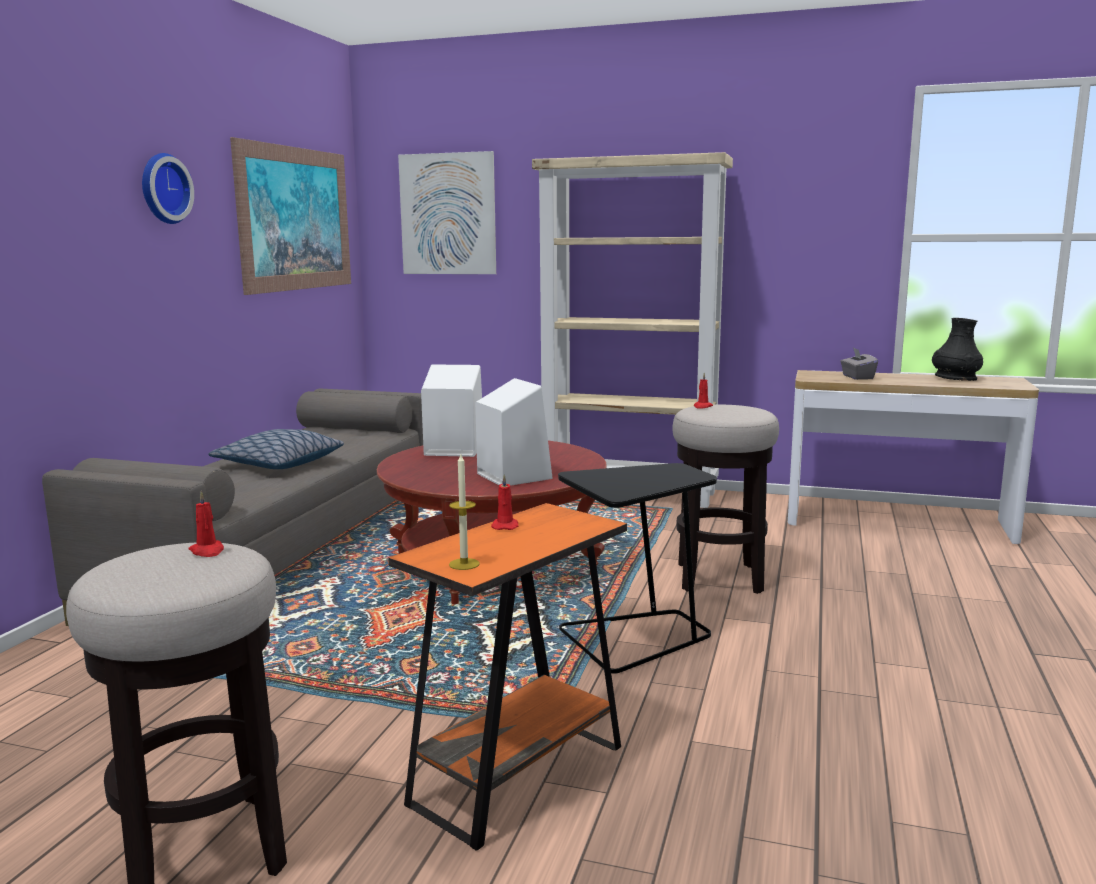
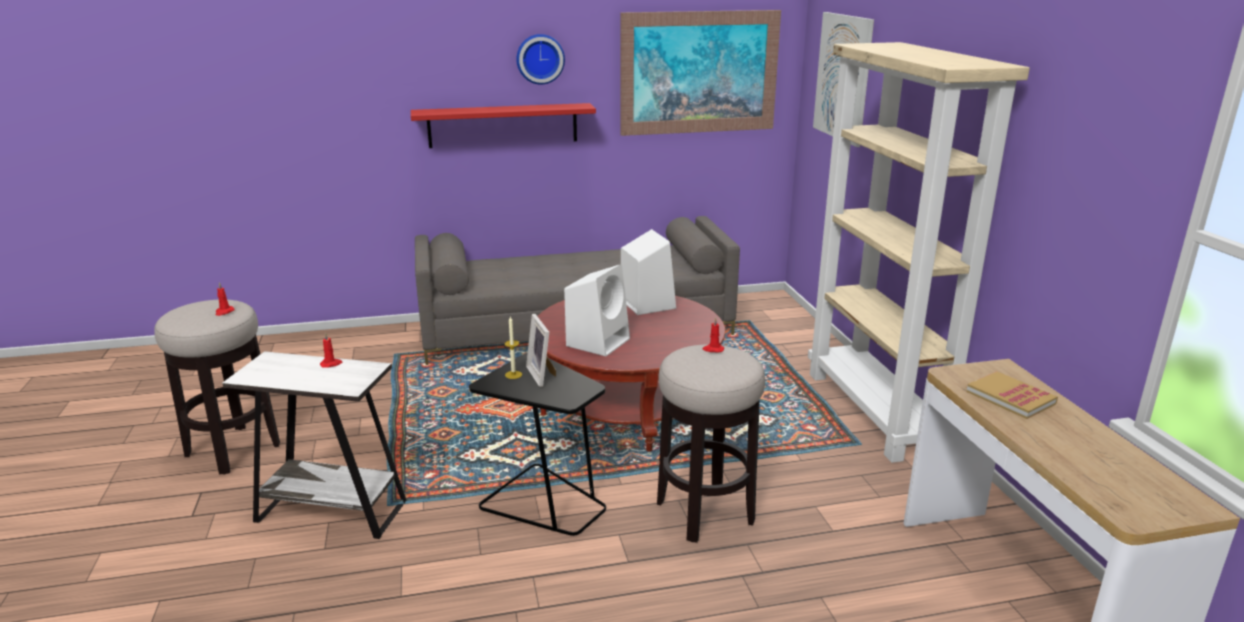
camera: 60 degrees right, 10 degrees up
pillow [208,429,344,469] -> none
orange side table [389,503,627,851] -> white side table [222,351,406,539]
candle [449,454,480,570] -> candle moved to [504,317,522,379]
grey tissue box [840,348,878,380] -> book [966,371,1058,419]
black vase [932,318,983,381] -> none
none -> red shelf [411,103,596,148]
none -> picture frame [526,314,556,387]

